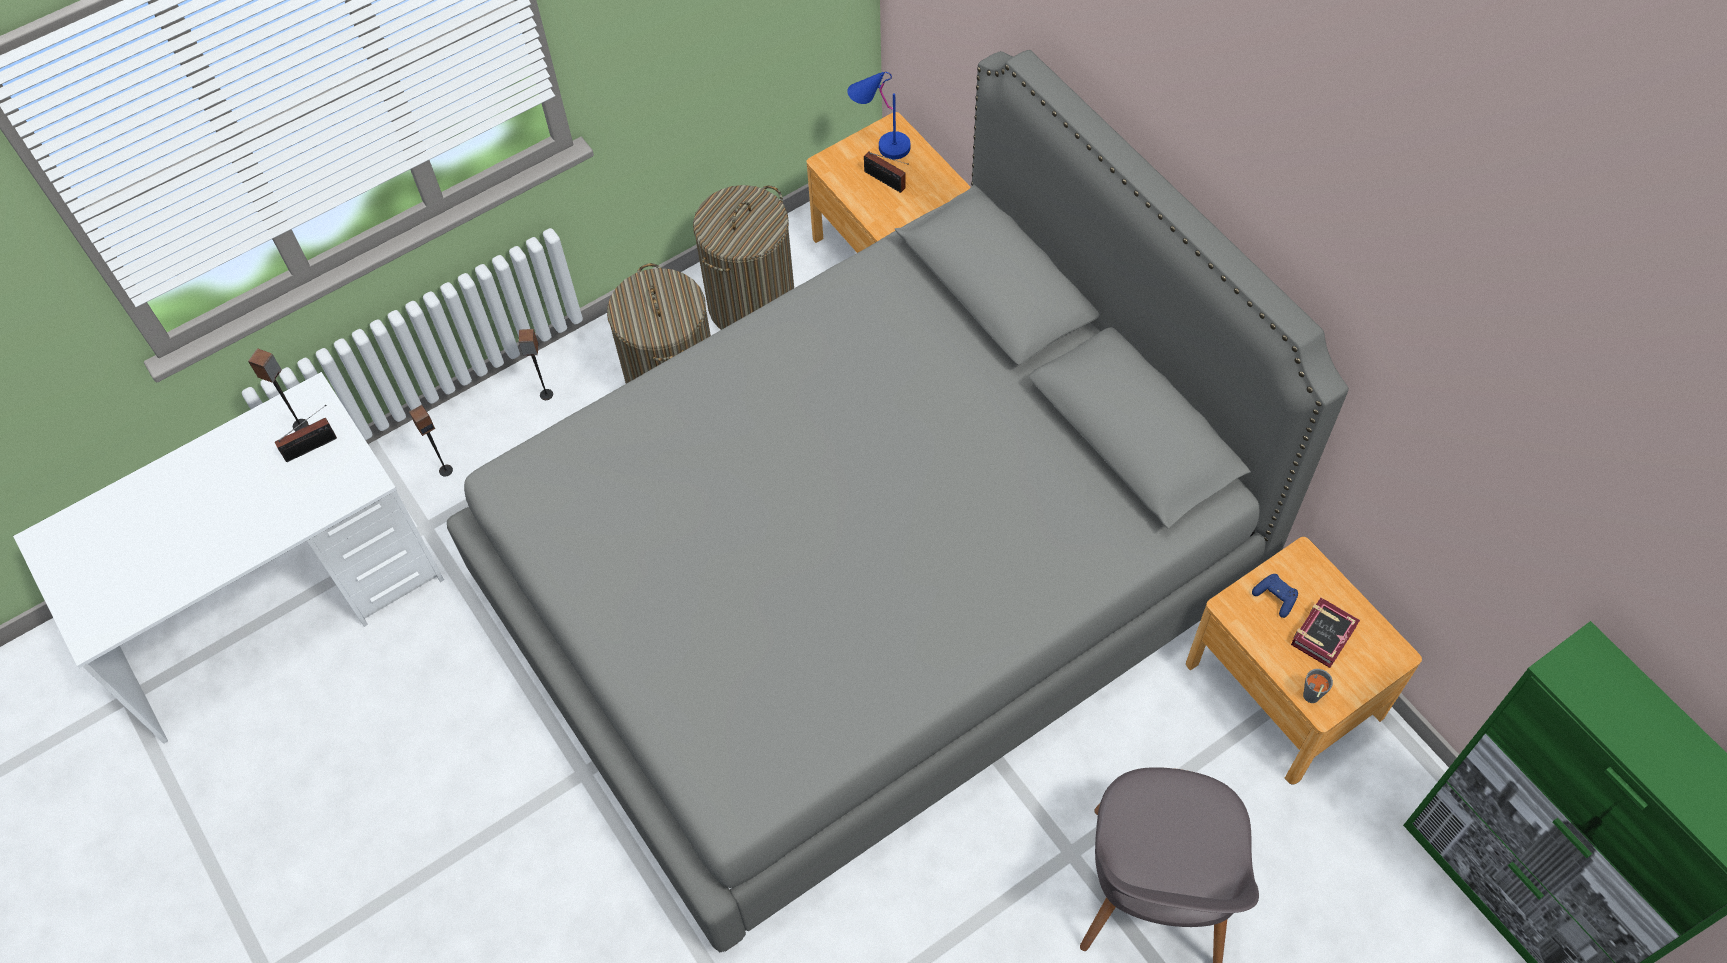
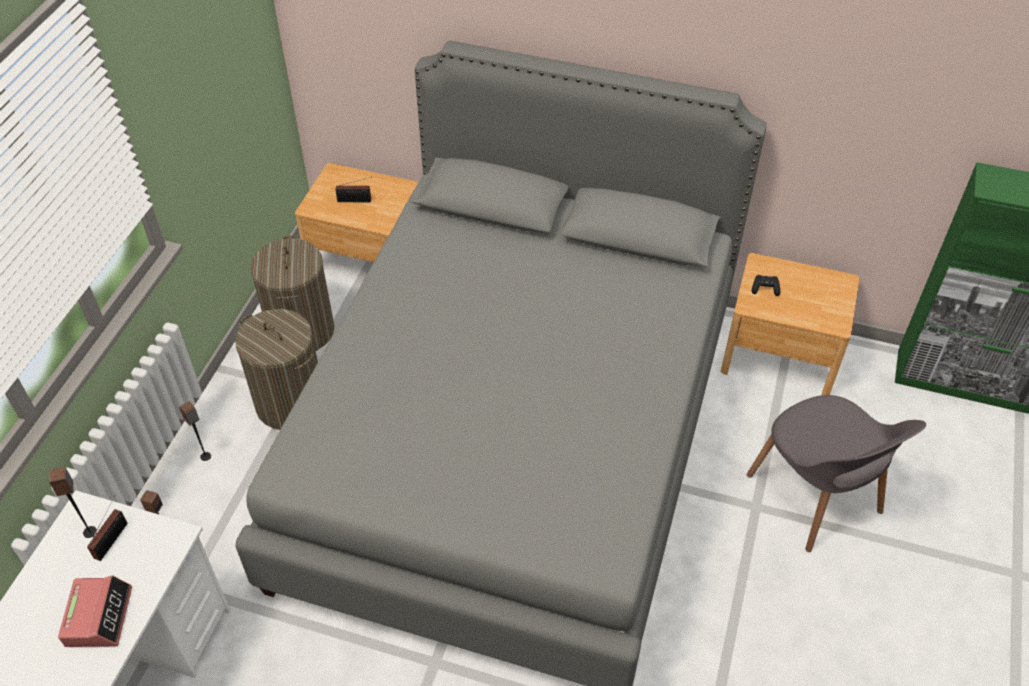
camera: 40 degrees left, 10 degrees down
blue table lamp [847,72,911,159] -> none
blue game controller [1252,574,1298,618] -> black game controller [752,275,780,296]
book [1291,598,1360,668] -> none
grey cup [1303,669,1333,703] -> none
none -> alarm clock [58,575,132,647]

